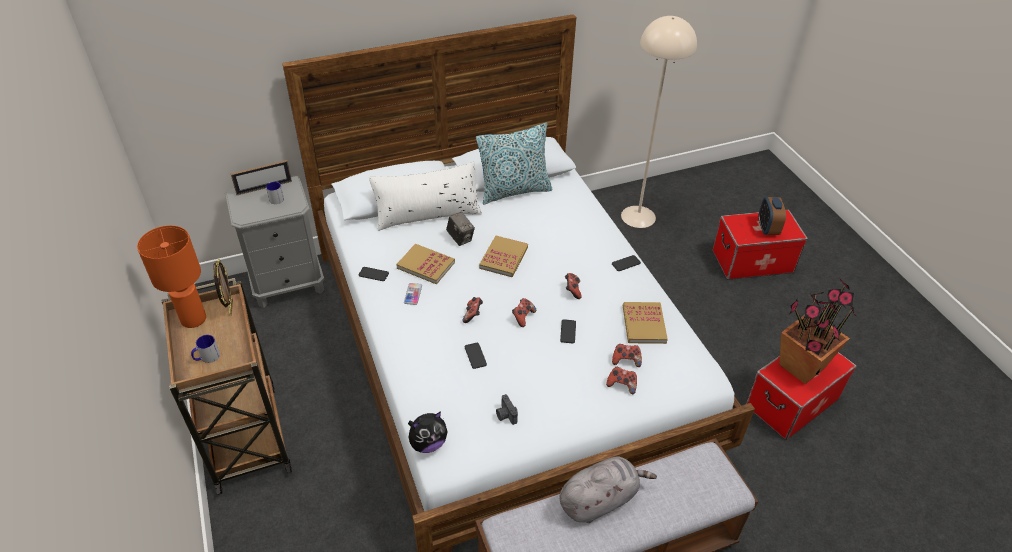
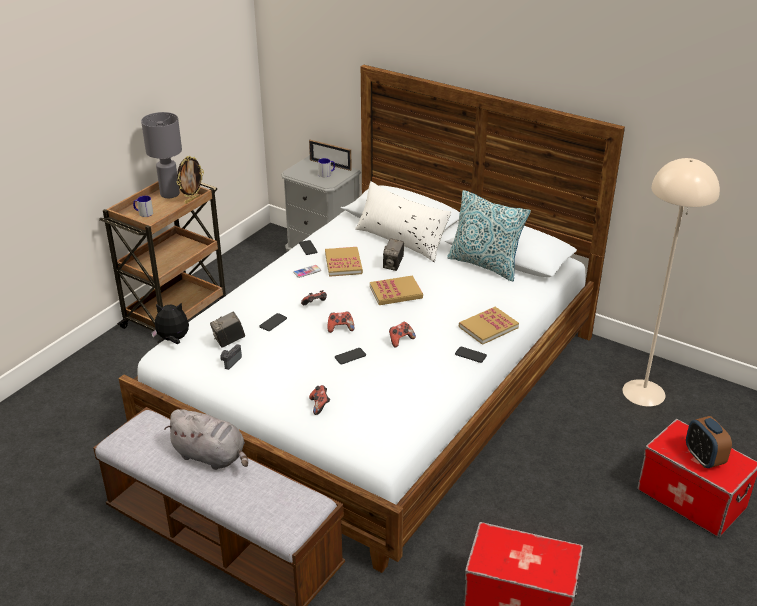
camera: 55 degrees right, 10 degrees down
orange table lamp [137,225,206,328] -> grey table lamp [141,112,182,198]
plush toy [408,411,448,453] -> plush toy turned 150 degrees clockwise [151,303,189,344]
game controller [612,344,642,367] -> none
book [623,302,668,344] -> book moved to [459,307,519,345]
alarm clock [758,197,786,235] -> alarm clock turned 75 degrees counterclockwise [686,416,732,468]
potted plant [779,279,858,384] -> none
none -> camera [210,312,245,348]

